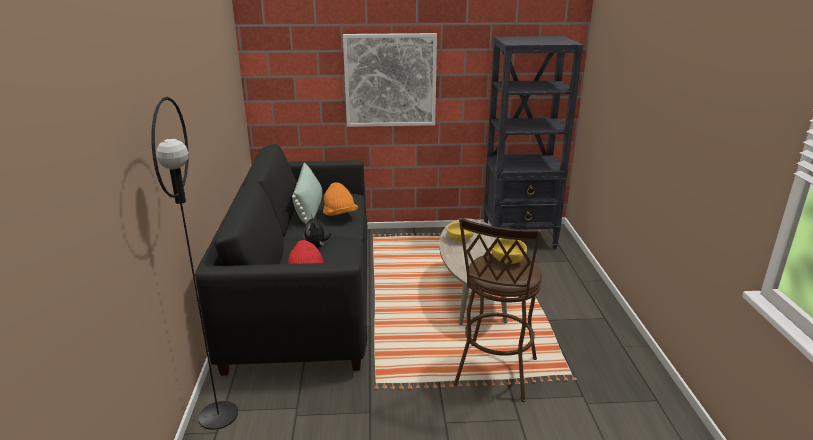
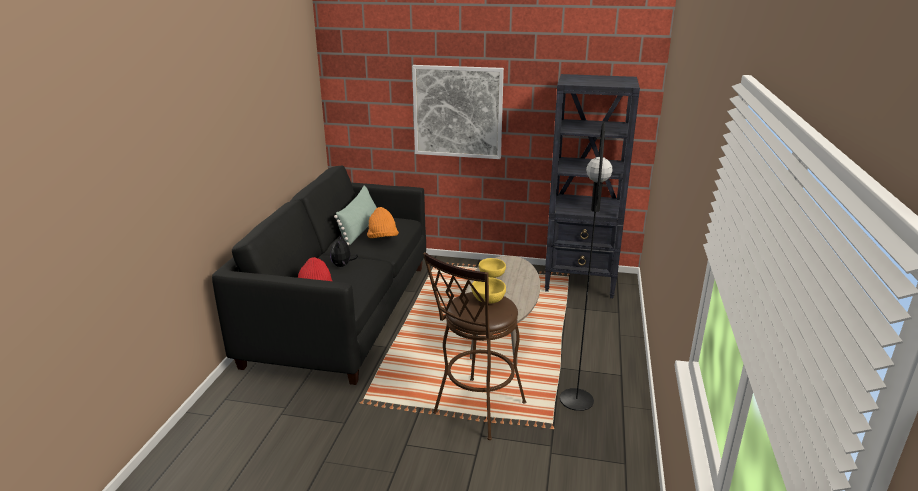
camera: 15 degrees right, 0 degrees up
black floor lamp [151,97,238,430] -> black floor lamp moved to [560,122,613,411]

